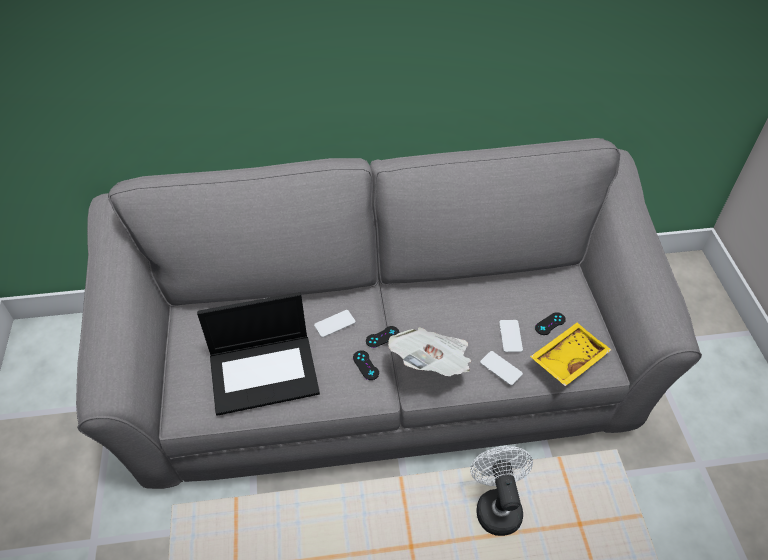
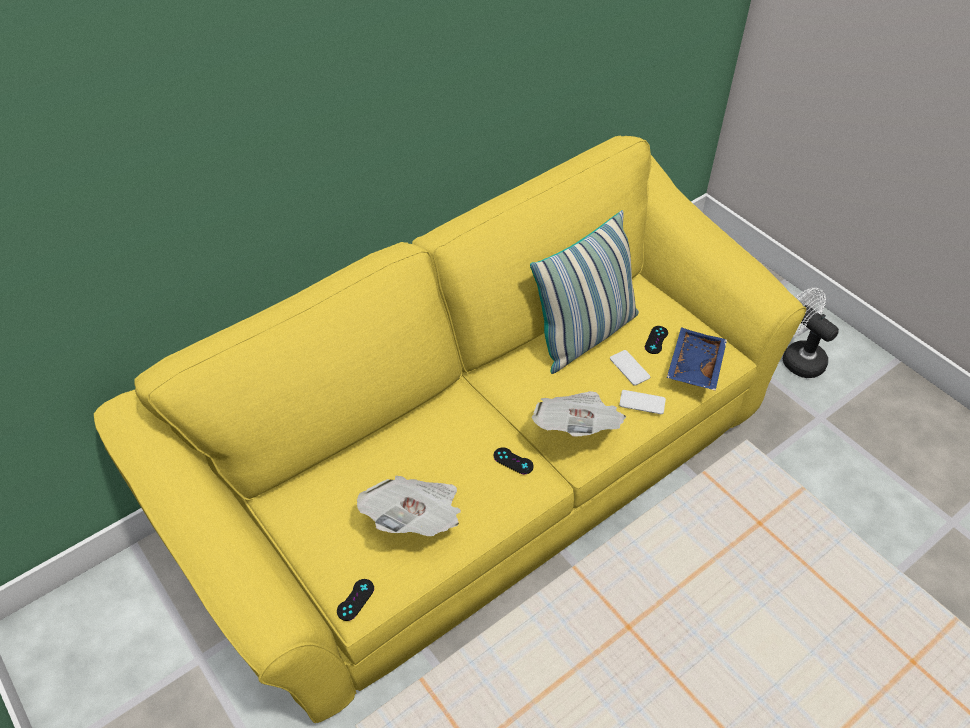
camera: 30 degrees left, 0 degrees up
grey sofa [76,138,702,489] -> yellow sofa [94,135,806,723]
laptop [197,292,320,416] -> newspaper [357,475,461,536]
phone [314,310,356,337] -> none
black game controller [366,326,399,348] -> black game controller moved to [337,579,374,621]
white fan [470,446,533,536] -> white fan moved to [783,288,839,378]
yellow tray [530,323,611,386] -> blue tray [667,327,727,391]
none -> pillow [530,210,639,374]

